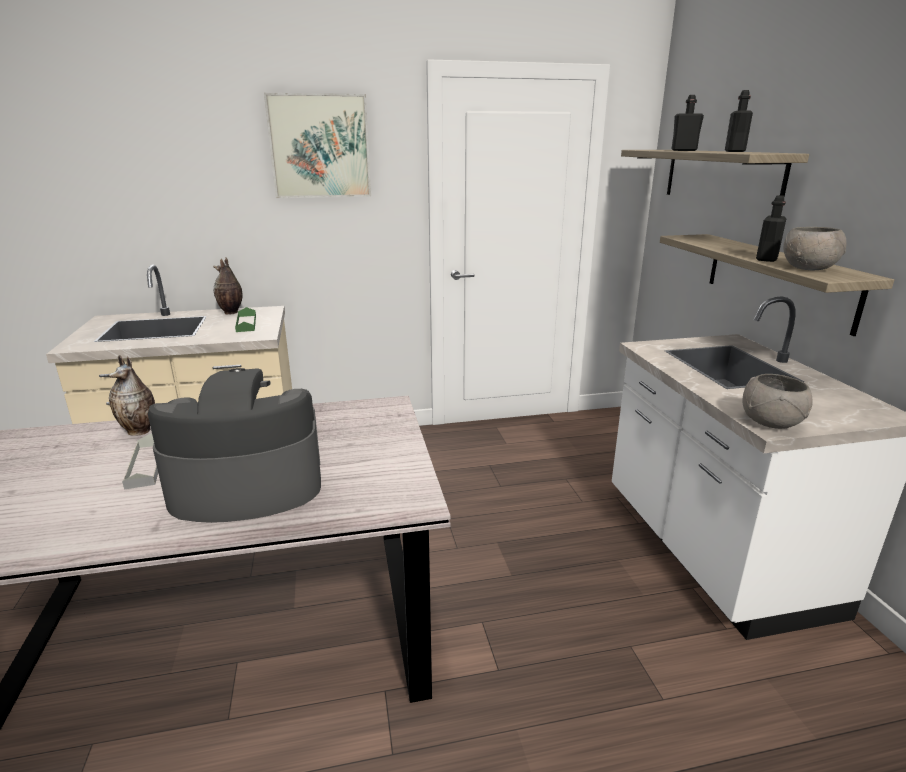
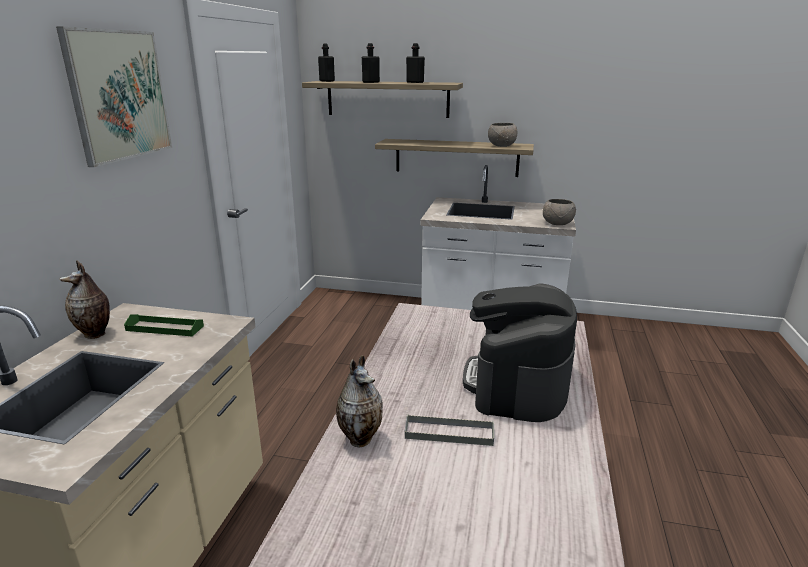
camera: 65 degrees left, 0 degrees up
black bottle [756,195,786,262] -> black bottle moved to [318,44,335,82]

